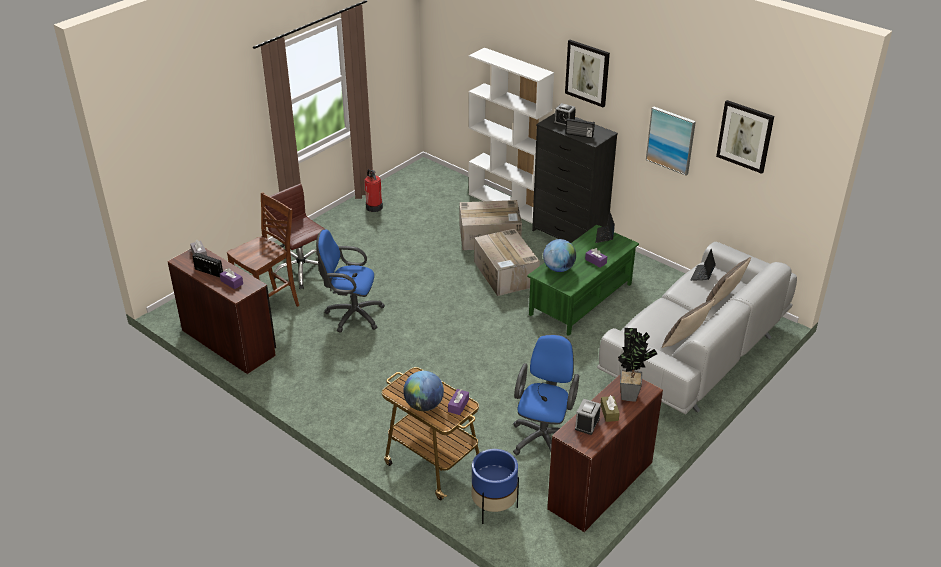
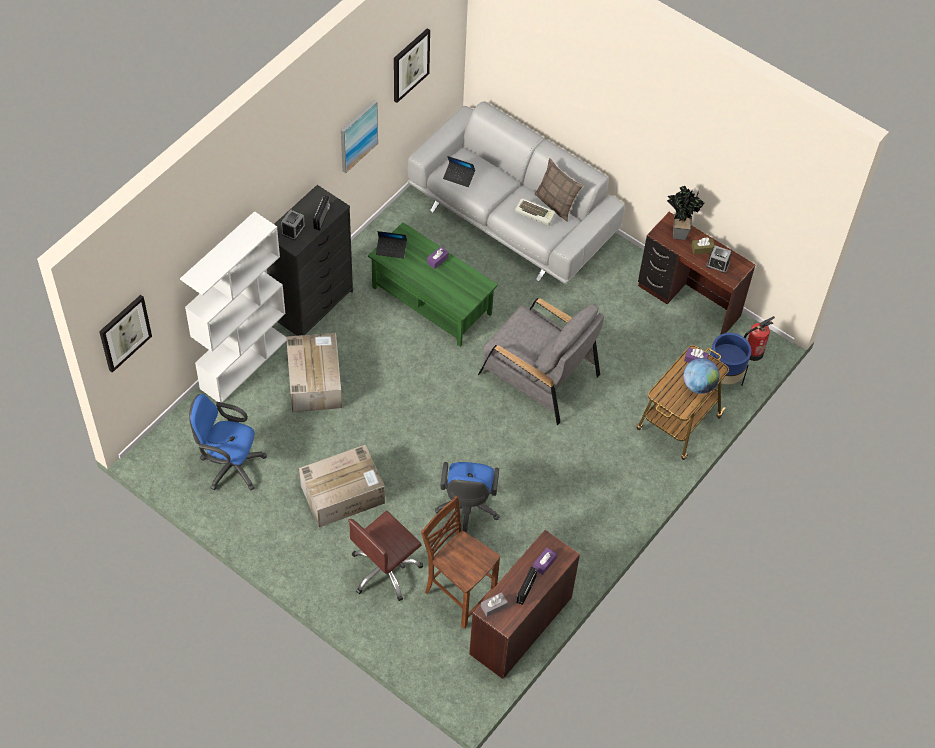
camera: 95 degrees left, 20 degrees up
fire extinguisher [365,169,383,212] -> fire extinguisher moved to [744,316,775,361]
cardboard box [474,229,540,296] -> cardboard box moved to [299,445,385,527]
blue office chair [513,335,579,455] -> blue office chair moved to [189,394,267,491]
globe [543,239,576,272] -> none
picture [565,40,610,107] -> picture moved to [99,295,152,373]
pillow [706,257,751,306] -> none
none -> grey armchair [478,298,604,425]
none -> keyboard [515,198,555,225]

